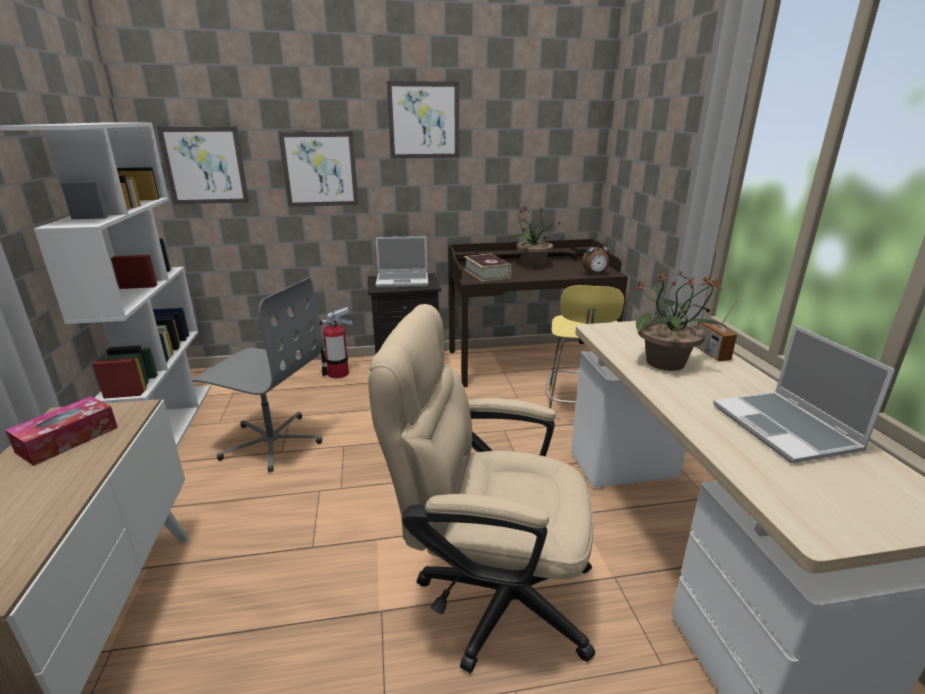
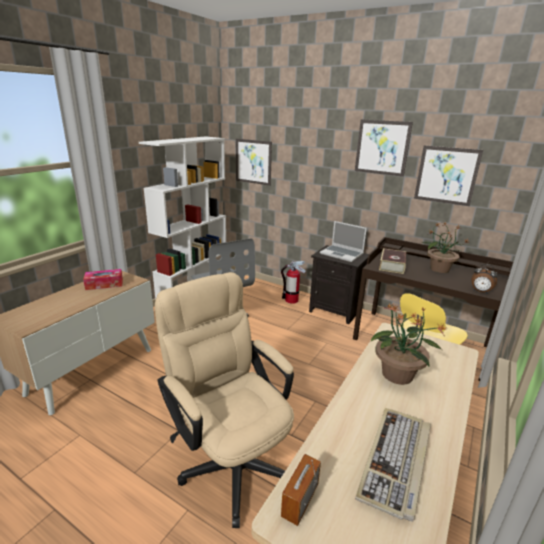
camera: 40 degrees right, 0 degrees up
picture [278,132,358,207] -> picture moved to [414,145,483,206]
radio [696,300,737,361] -> radio moved to [281,454,321,526]
laptop [713,325,896,463] -> keyboard [355,408,431,522]

